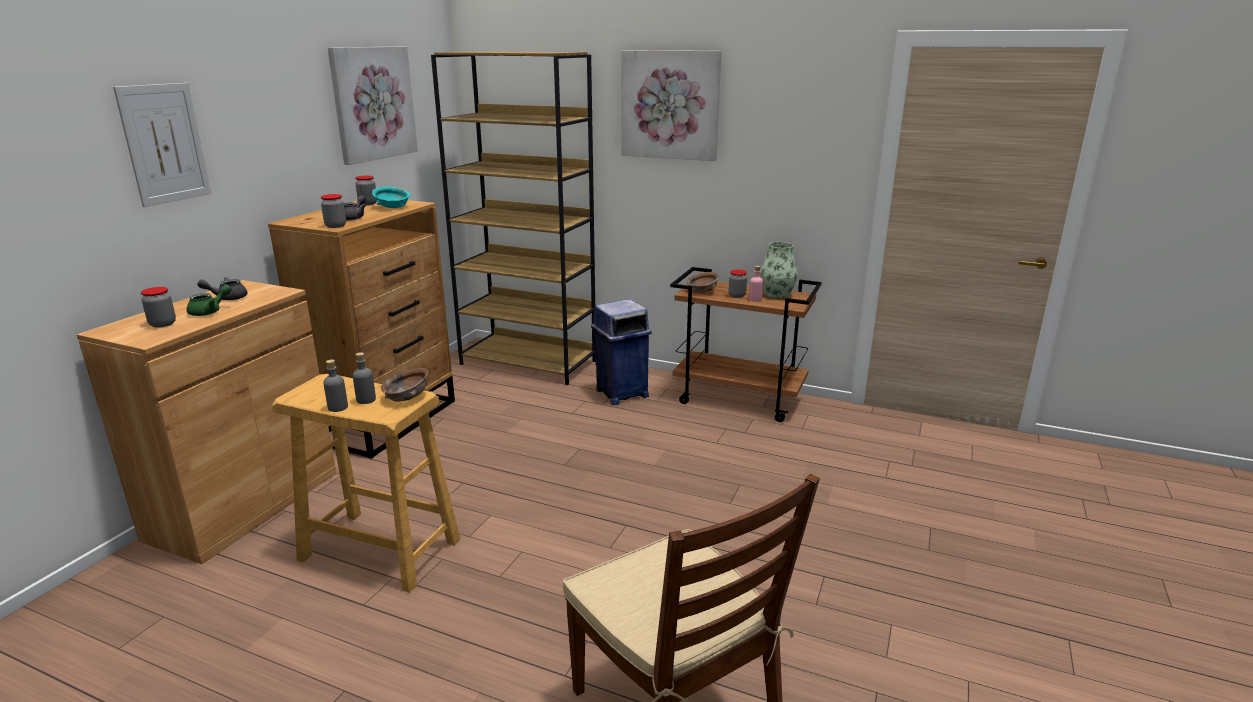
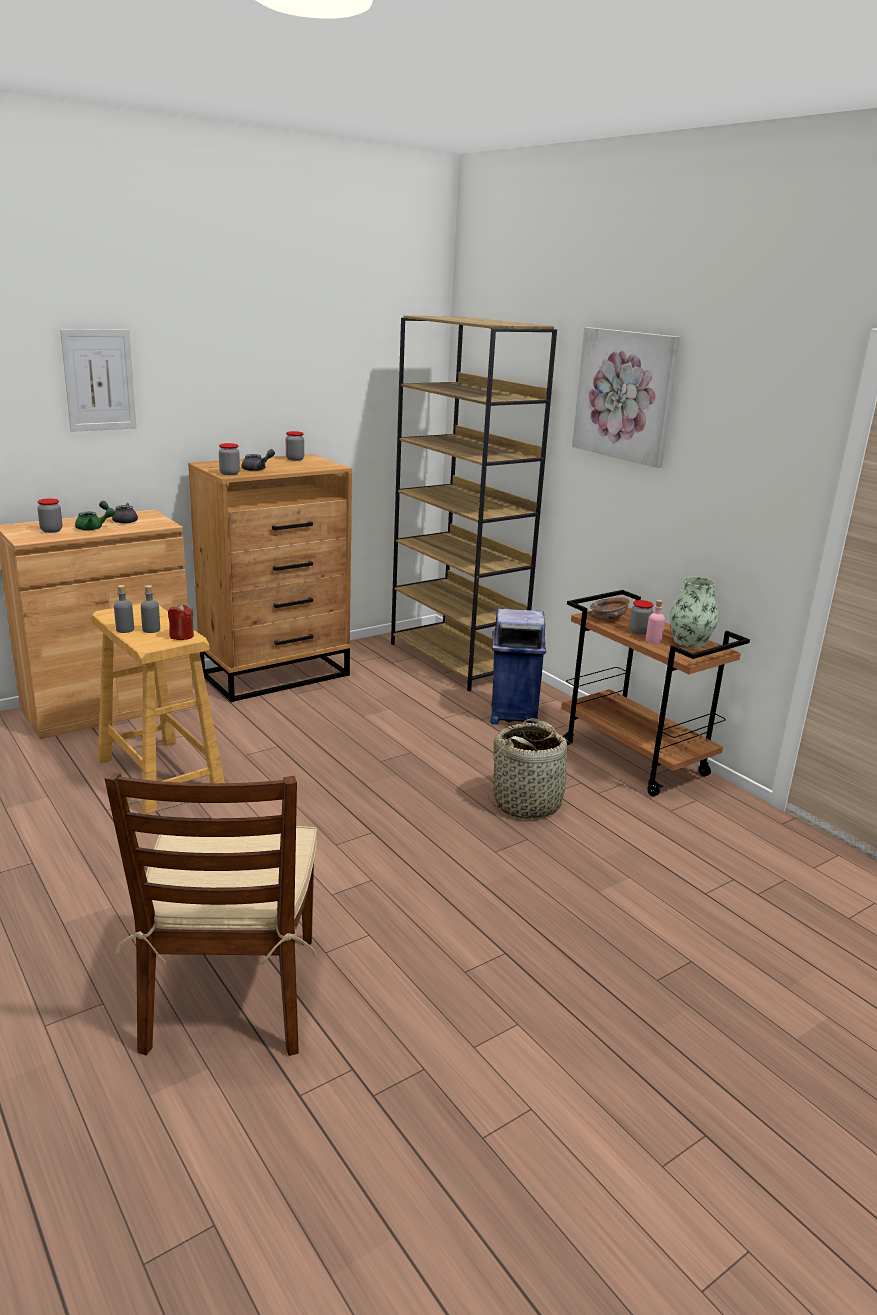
camera: 30 degrees right, 0 degrees up
picture [328,47,418,165] -> none
turquoise bowl [372,186,410,208] -> none
brown bowl [381,368,429,402] -> red candle [168,604,194,640]
none -> basket [488,718,578,819]

